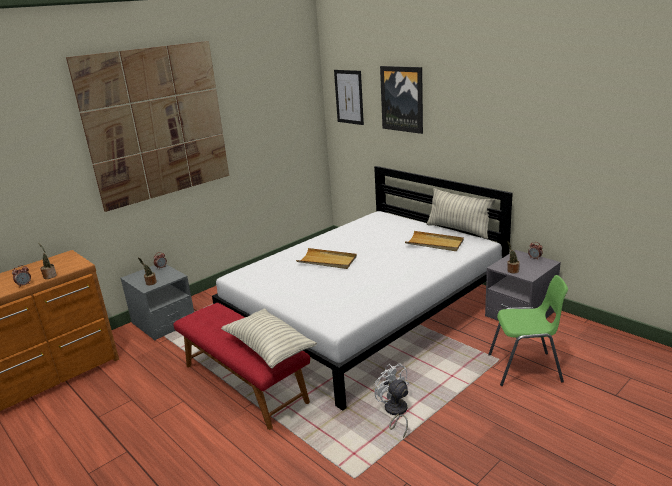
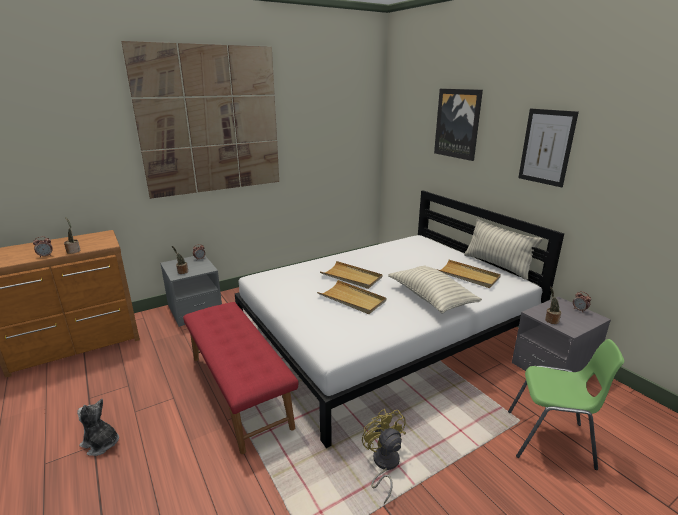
camera: 10 degrees right, 0 degrees up
pillow [221,309,317,368] -> pillow moved to [388,266,482,314]
picture [334,70,364,125] -> picture moved to [518,109,579,187]
white fan [374,363,409,438] -> yellow fan [362,409,406,504]
none -> plush toy [77,399,119,456]
none -> beige tray [317,280,386,314]

